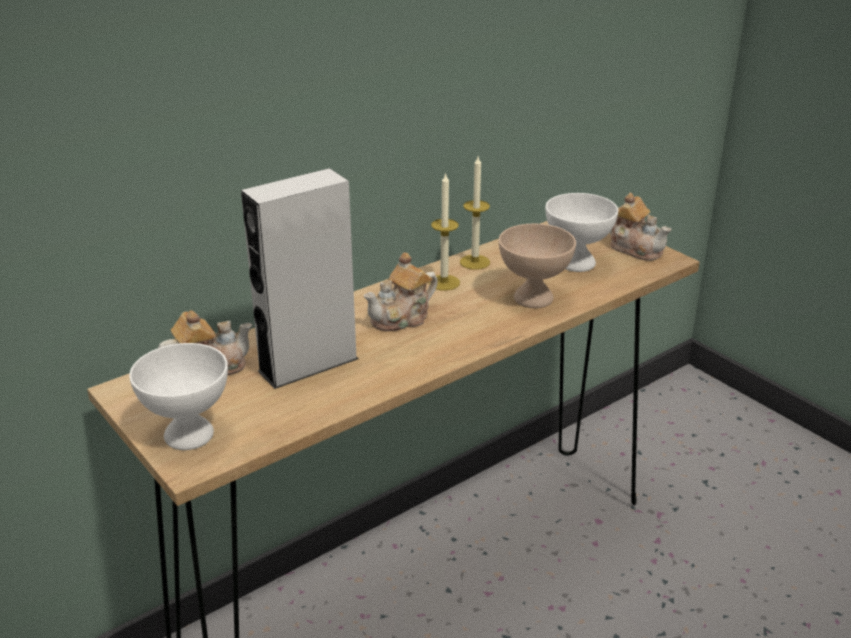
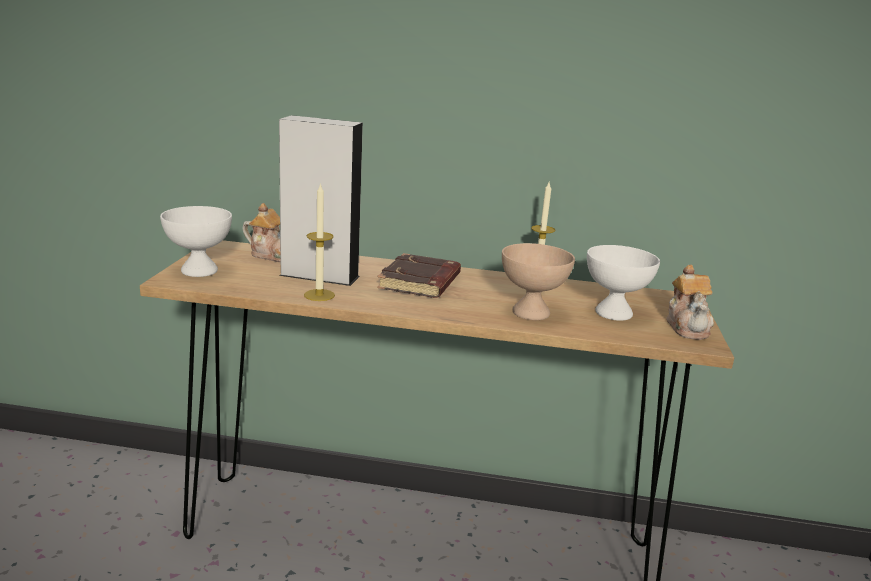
camera: 45 degrees right, 10 degrees down
teapot [364,252,438,331] -> brown book [377,253,461,298]
candle [429,172,460,291] -> candle moved to [304,183,335,301]

